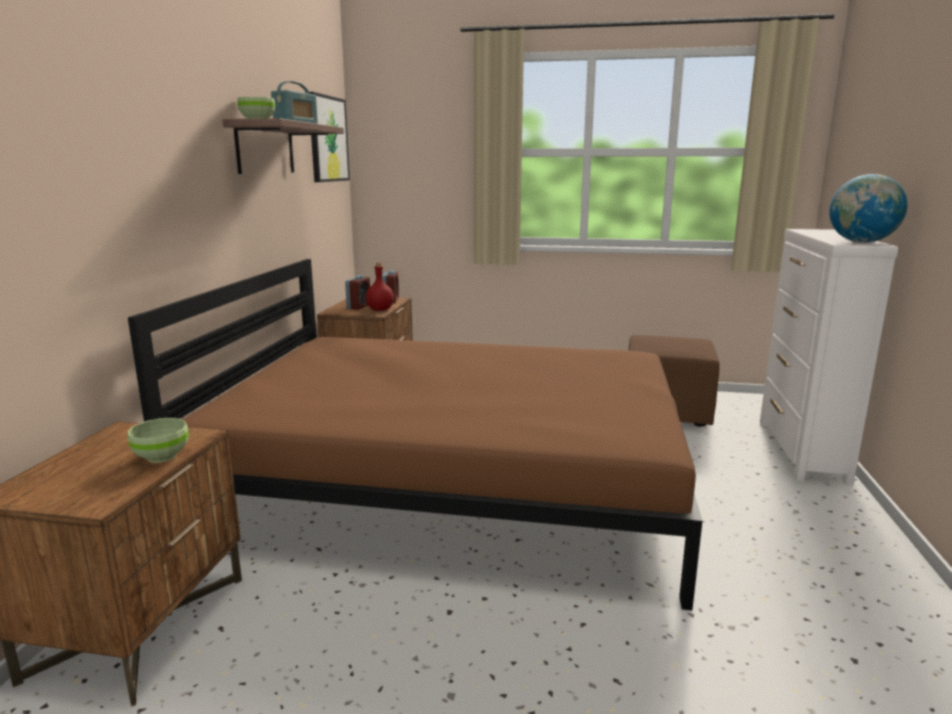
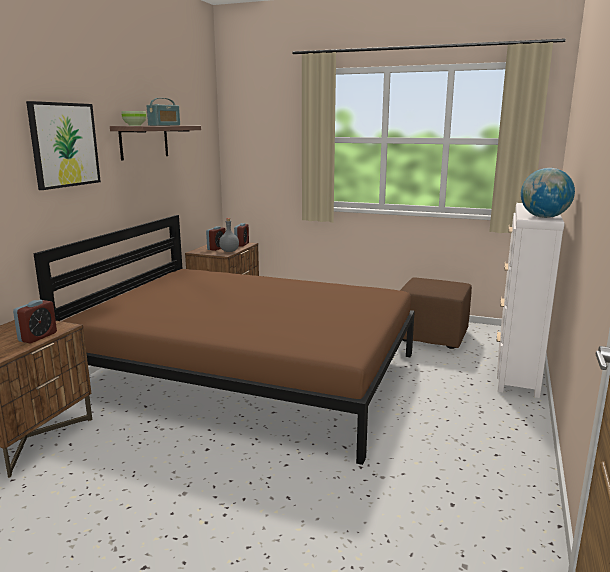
camera: 10 degrees right, 0 degrees up
green bowl [127,418,189,463] -> alarm clock [13,300,57,343]
picture [309,92,350,182] -> picture moved to [26,101,101,190]
red bottle [366,262,394,311] -> grey bottle [219,218,239,252]

